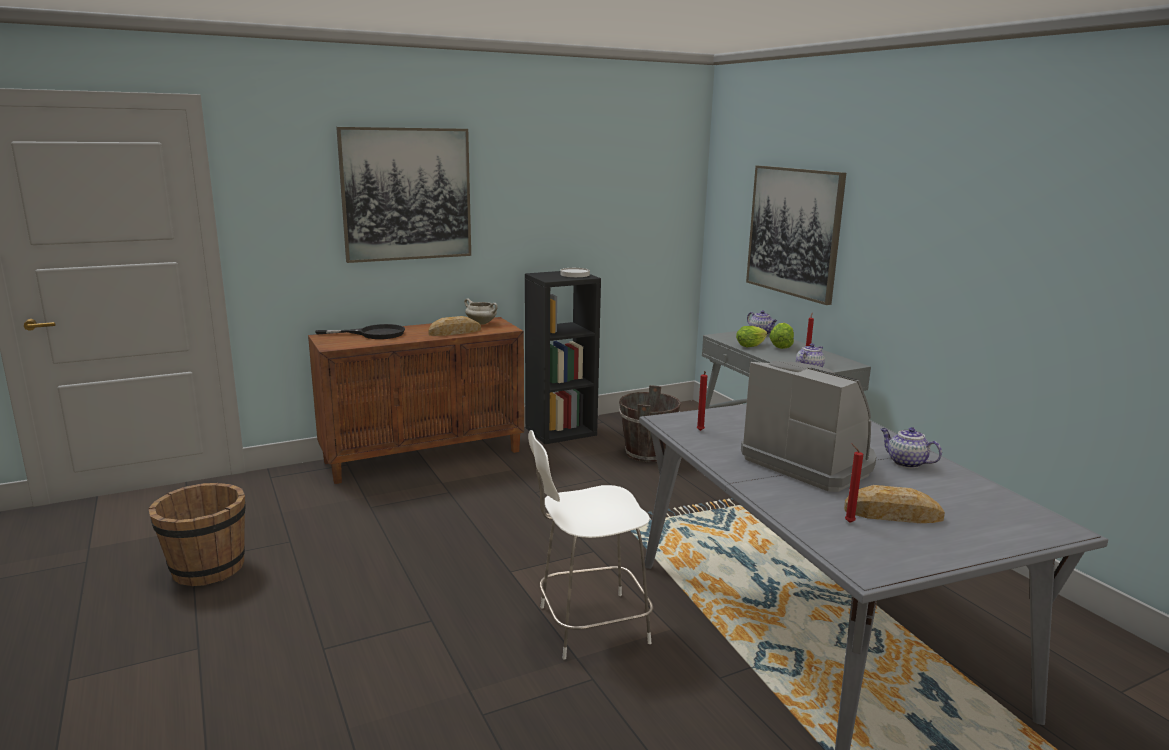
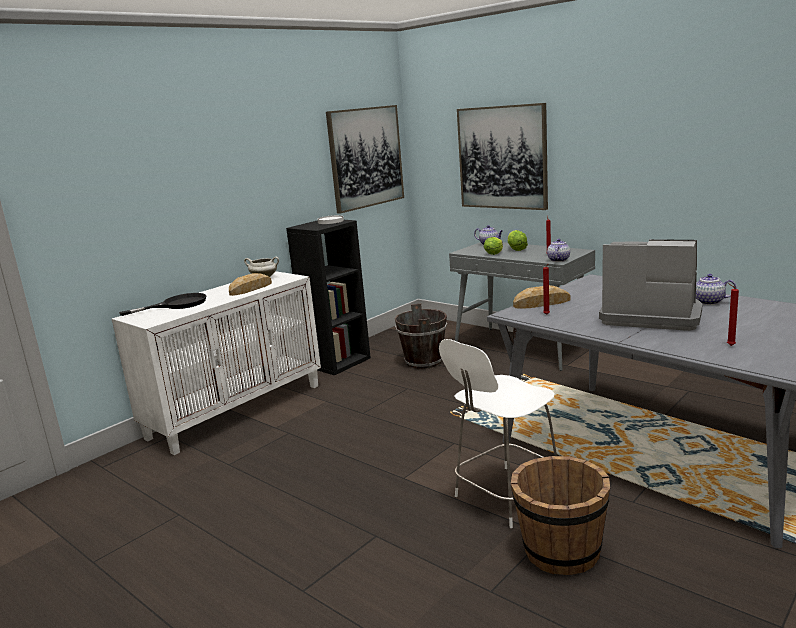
camera: 20 degrees left, 0 degrees up
brown bucket [148,483,245,586] -> brown bucket moved to [511,456,610,575]
brown cabinet [308,317,524,484] -> white cabinet [112,271,321,455]
picture [336,127,471,263] -> picture moved to [326,105,404,214]
bread [844,485,945,523] -> bread moved to [513,285,570,309]

